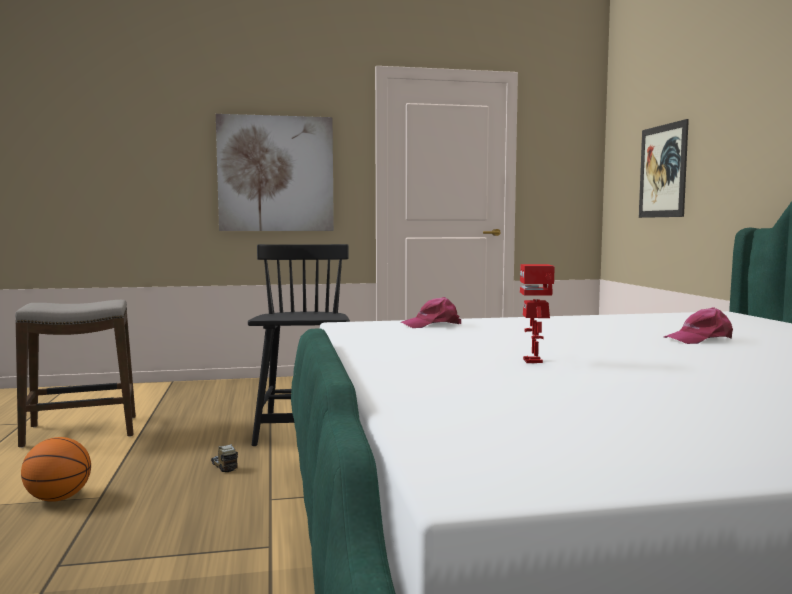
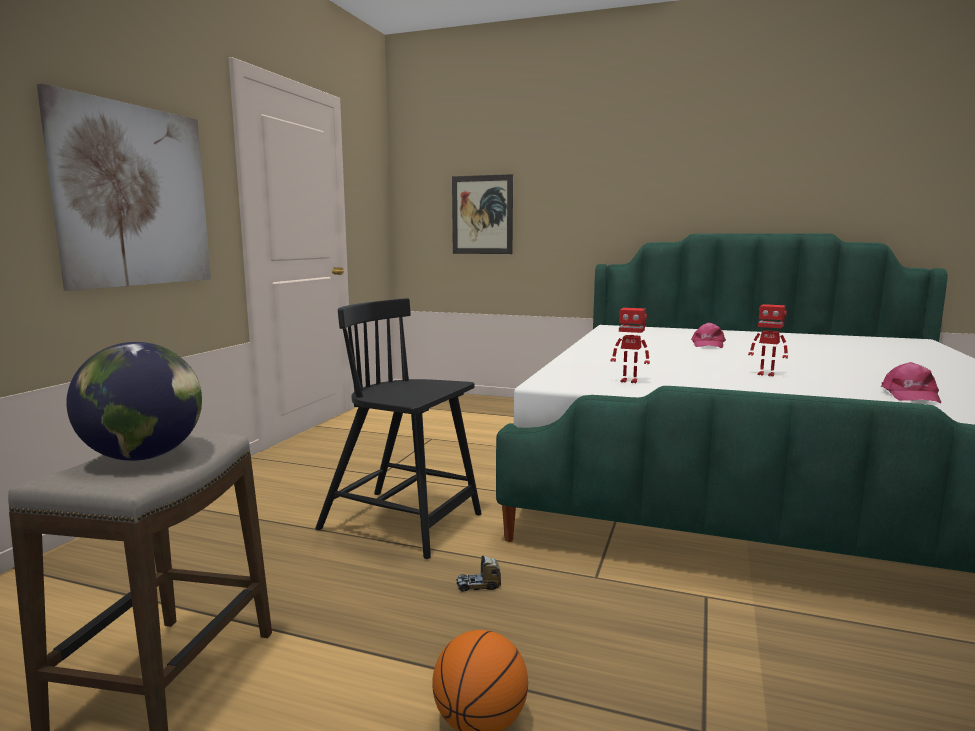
camera: 60 degrees left, 5 degrees up
pink cap [401,297,461,328] -> pink cap moved to [881,362,941,403]
none -> globe [66,342,202,461]
none -> toy robot [611,308,650,383]

